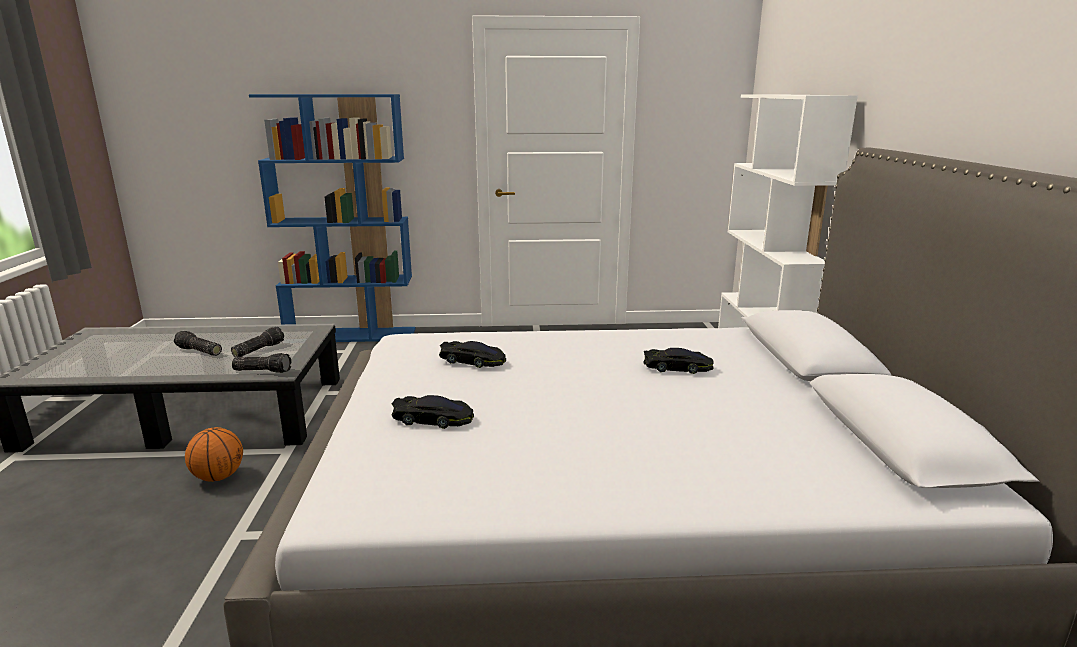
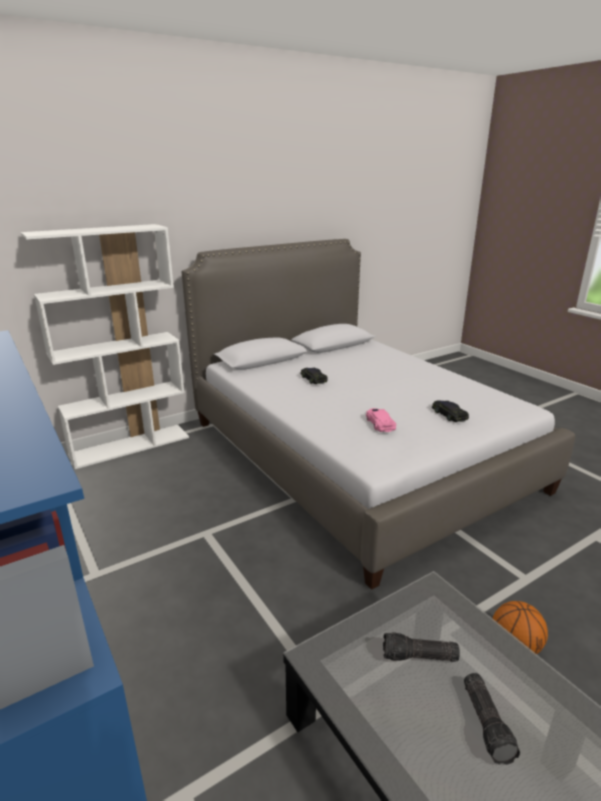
camera: 120 degrees left, 5 degrees up
flashlight [232,353,292,373] -> none
black toy car [439,341,506,368] -> pink toy car [366,408,396,432]

